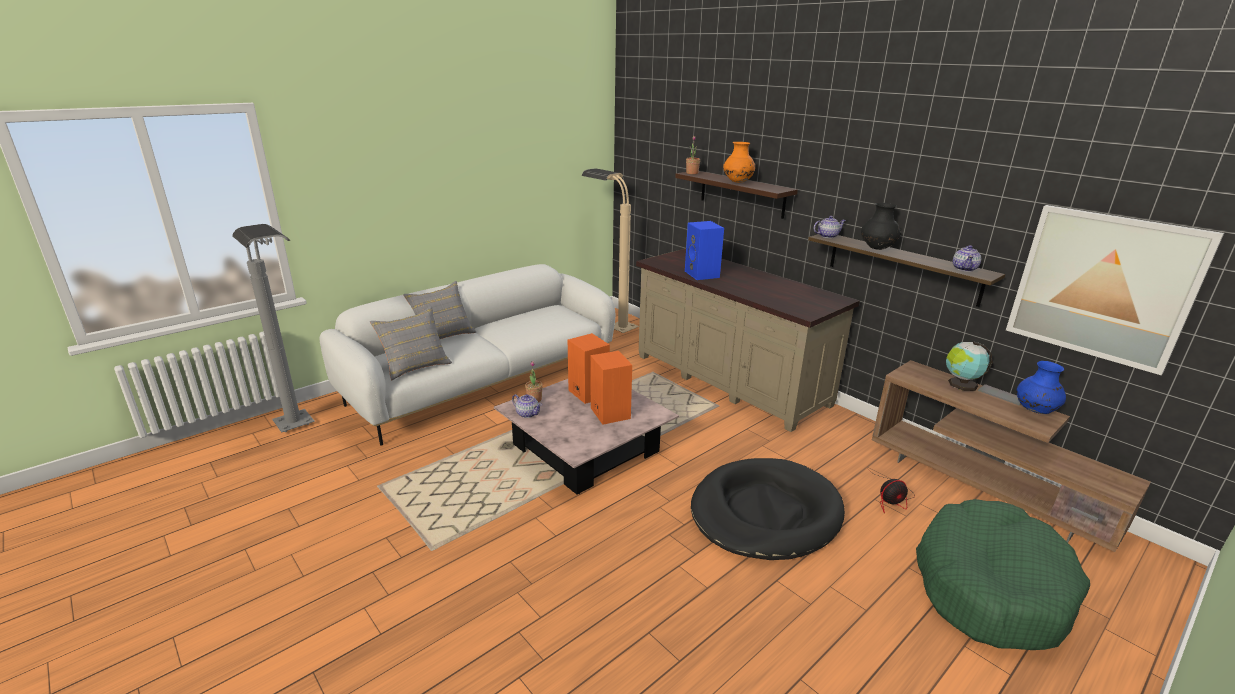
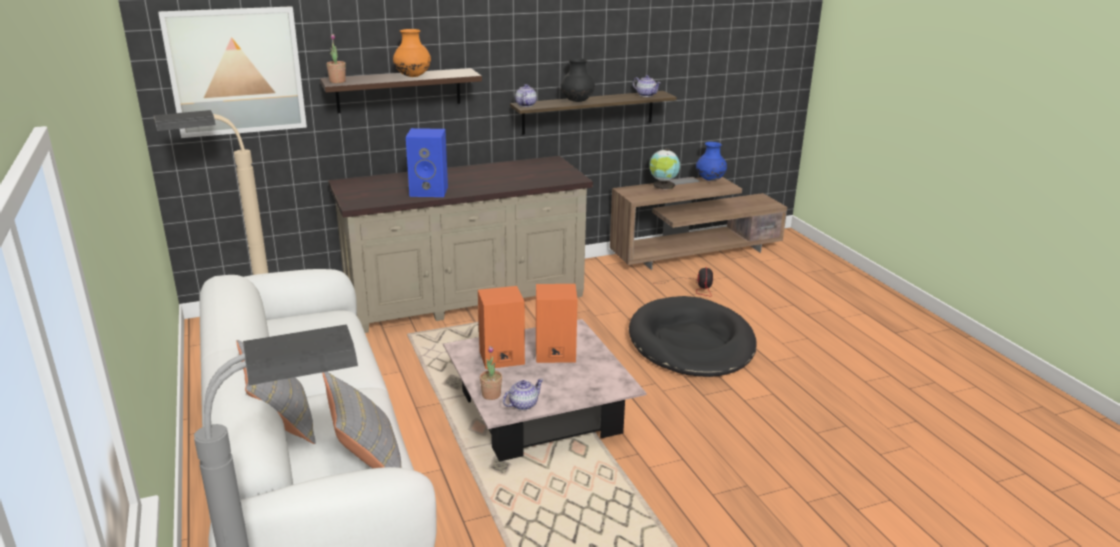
camera: 70 degrees left, 0 degrees up
green dog bed [916,499,1090,650] -> none
picture [1006,205,1224,375] -> picture moved to [158,6,307,138]

